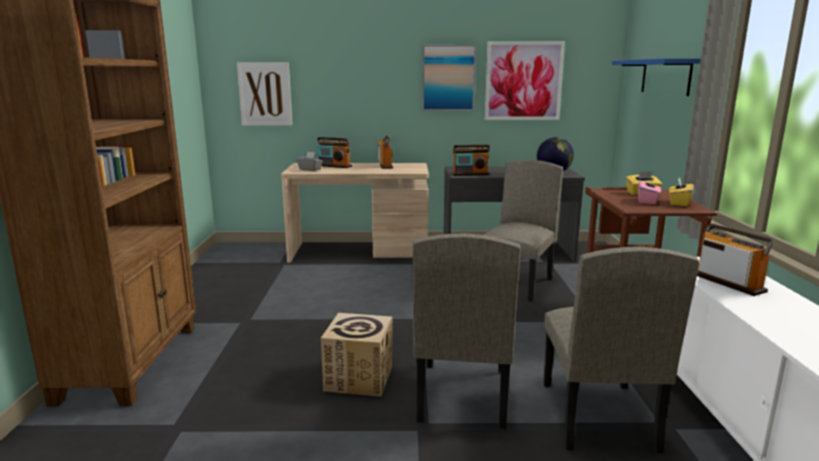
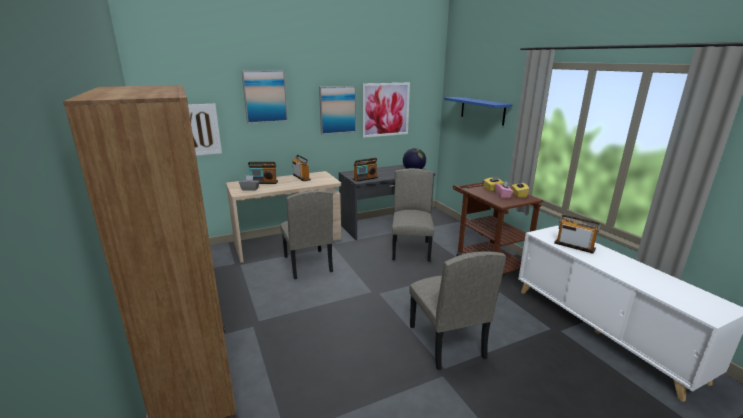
camera: 25 degrees left, 5 degrees up
cardboard box [321,313,392,397] -> none
beige chair [543,247,699,453] -> beige chair moved to [280,191,333,279]
none -> picture [242,70,288,124]

